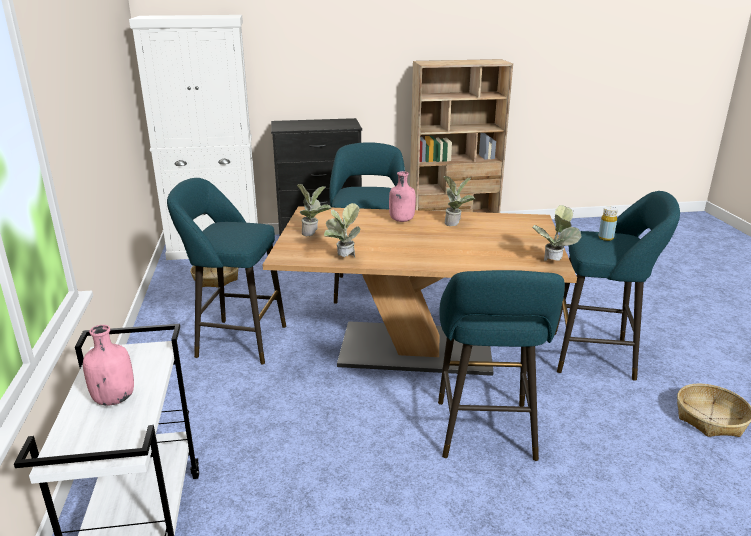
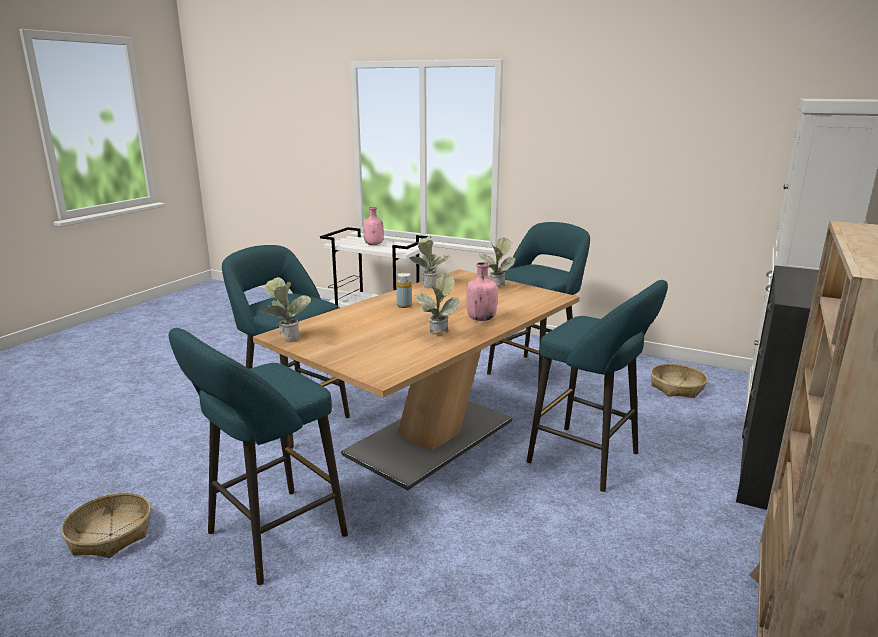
camera: 125 degrees right, 5 degrees down
yellow bottle [599,206,618,241] -> yellow bottle moved to [396,273,412,308]

